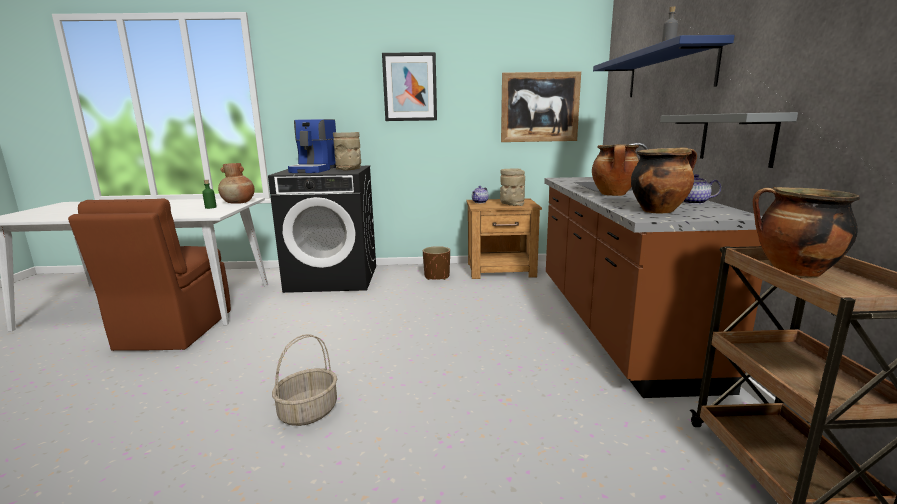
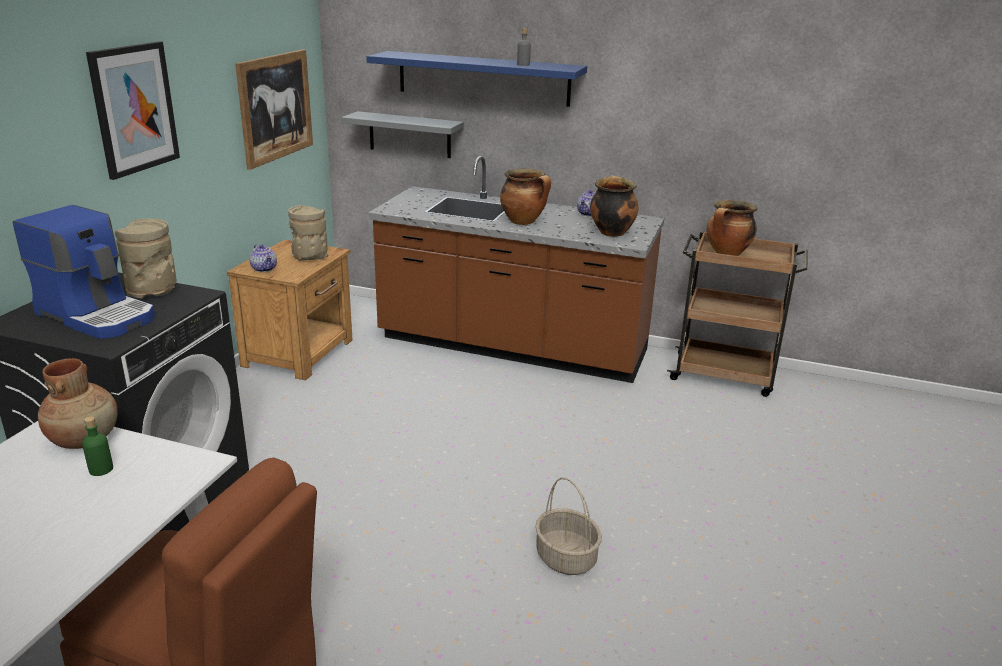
camera: 70 degrees left, 10 degrees up
brown planter [423,246,450,280] -> none
grey shelf [660,112,798,168] -> grey shelf moved to [341,111,464,158]

